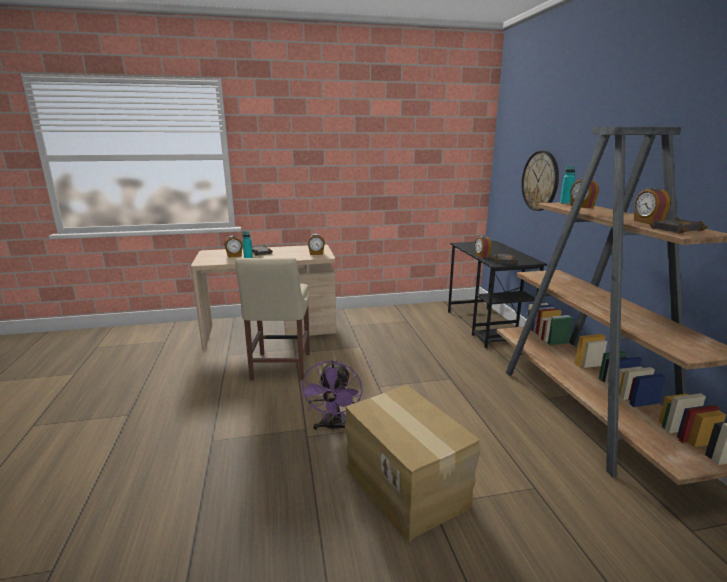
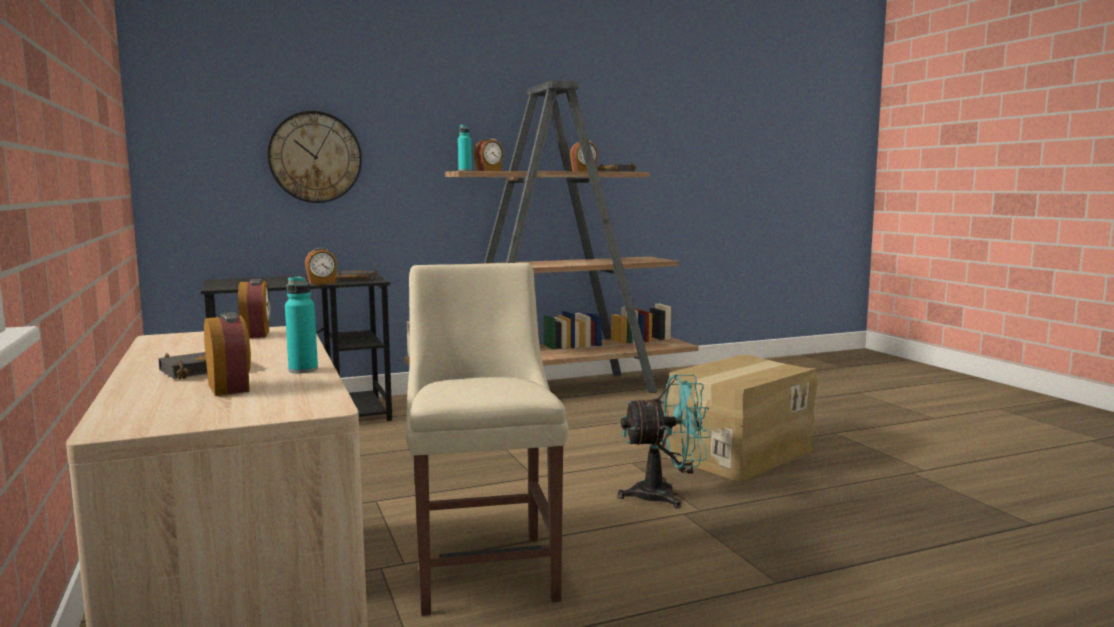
camera: 100 degrees left, 10 degrees down
beige chair [235,258,310,380] -> beige chair turned 90 degrees counterclockwise [406,263,569,616]
purple fan [300,360,362,432] -> turquoise fan [617,375,710,509]

